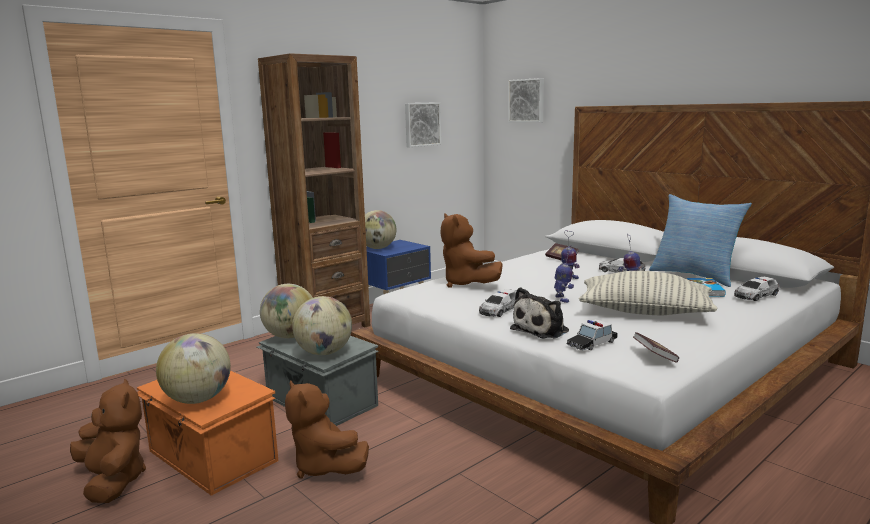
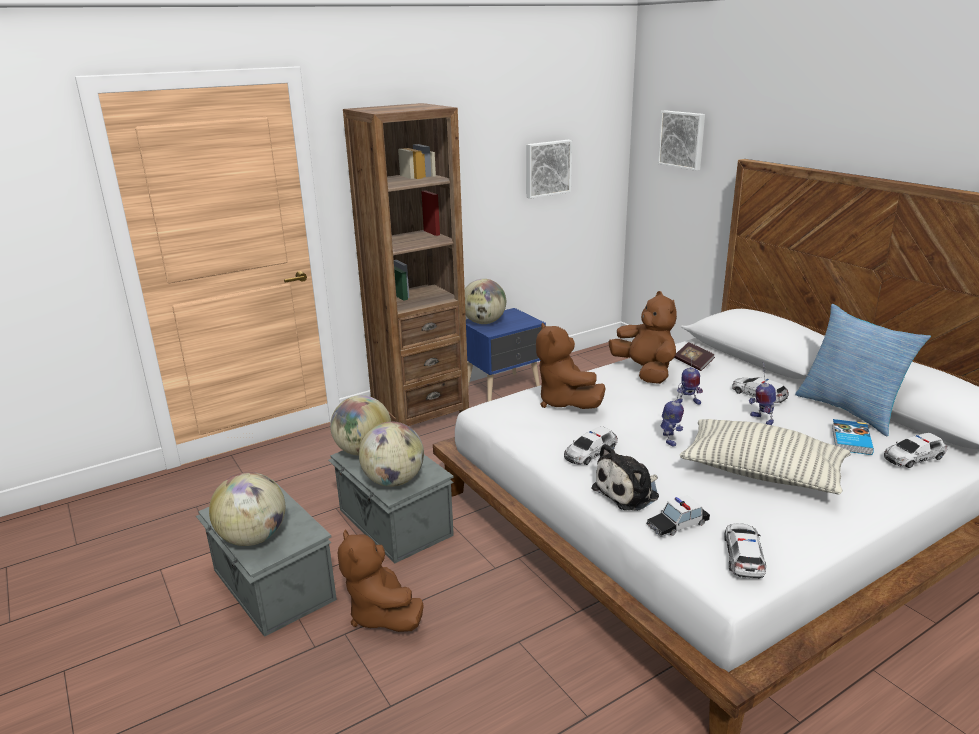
camera: 10 degrees right, 10 degrees up
brown plush toy [70,379,146,503] -> brown plush toy moved to [609,291,677,384]
orange storage box [137,370,278,496] -> grey storage box [196,479,337,637]
book [633,332,679,363] -> toy car [724,523,766,579]

